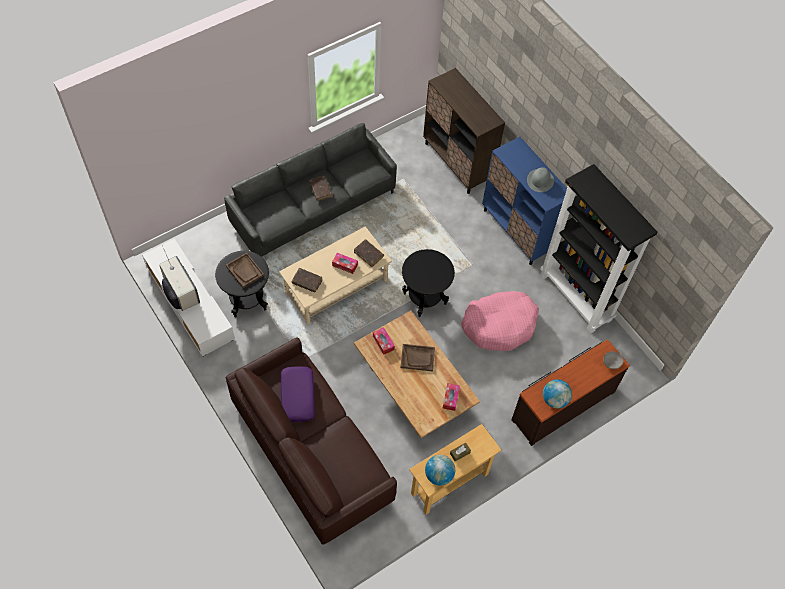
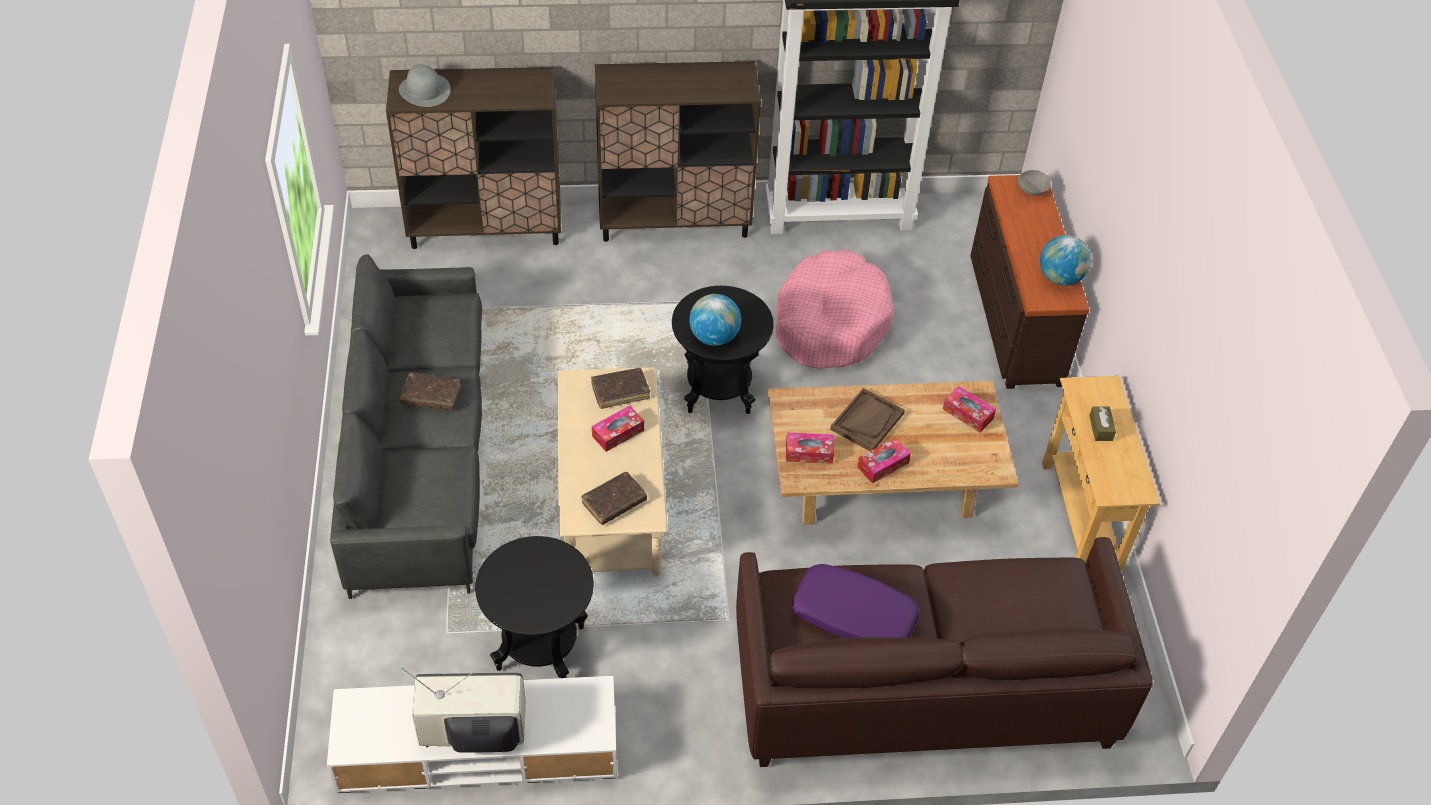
camera: 60 degrees left, 10 degrees down
brown tray [226,253,264,288] -> none
globe [425,455,455,486] -> globe moved to [689,294,741,346]
blue cabinet [482,137,567,265] -> brown cabinet [595,61,761,242]
grey hat [527,167,554,192] -> grey hat moved to [399,65,451,107]
none -> tissue box [857,437,911,483]

